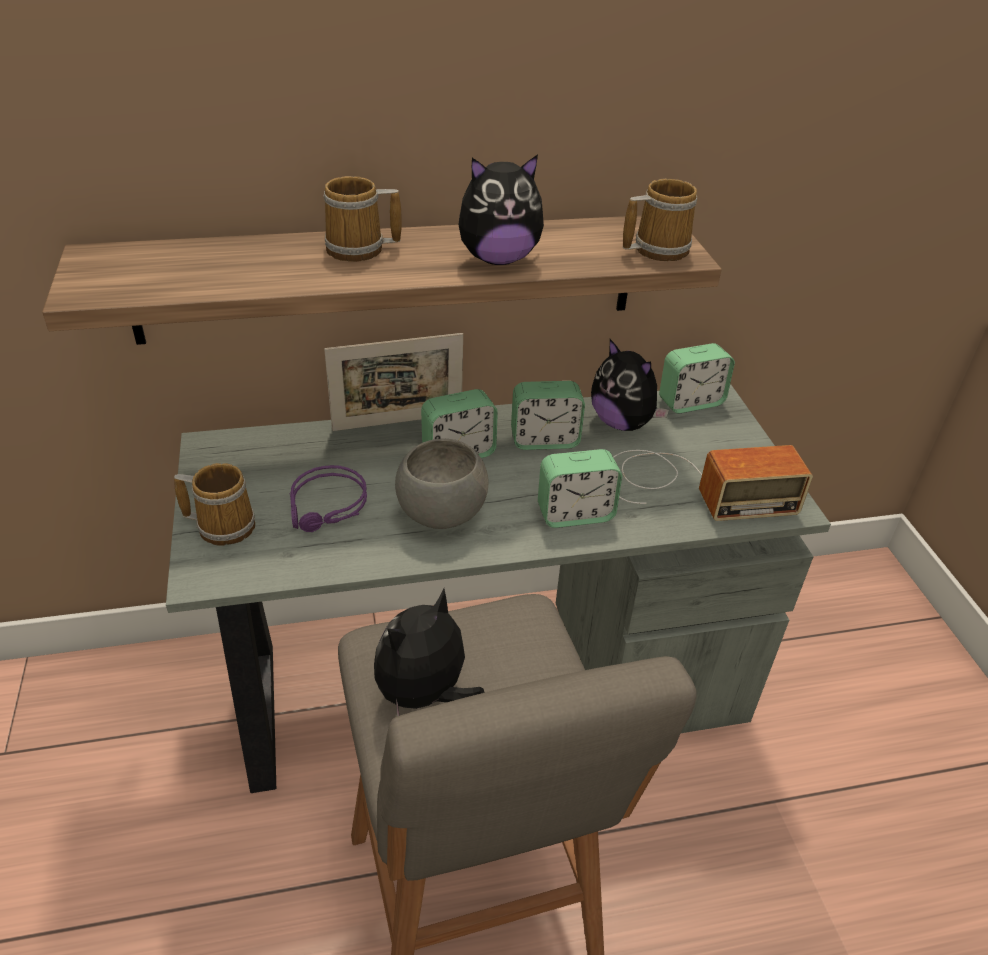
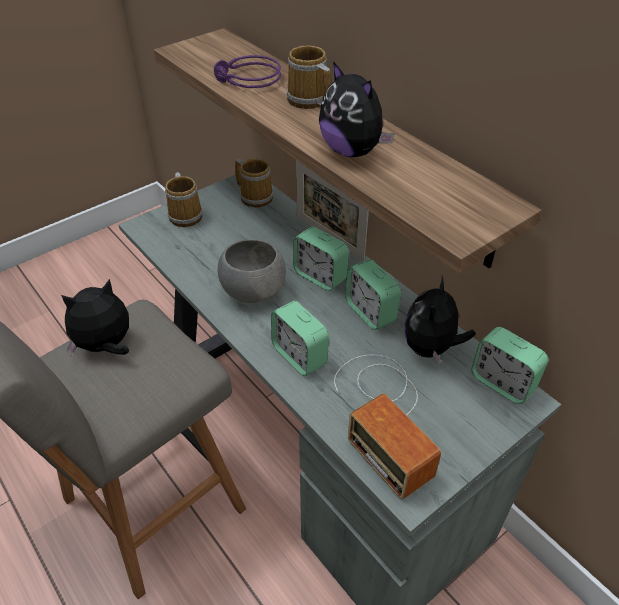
camera: 65 degrees right, 5 degrees up
purple headphones [289,465,367,532] -> purple headphones moved to [214,55,281,88]
plush toy [374,588,485,716] -> plush toy turned 45 degrees counterclockwise [61,279,129,356]
mug [623,179,697,261] -> mug moved to [235,158,274,207]

